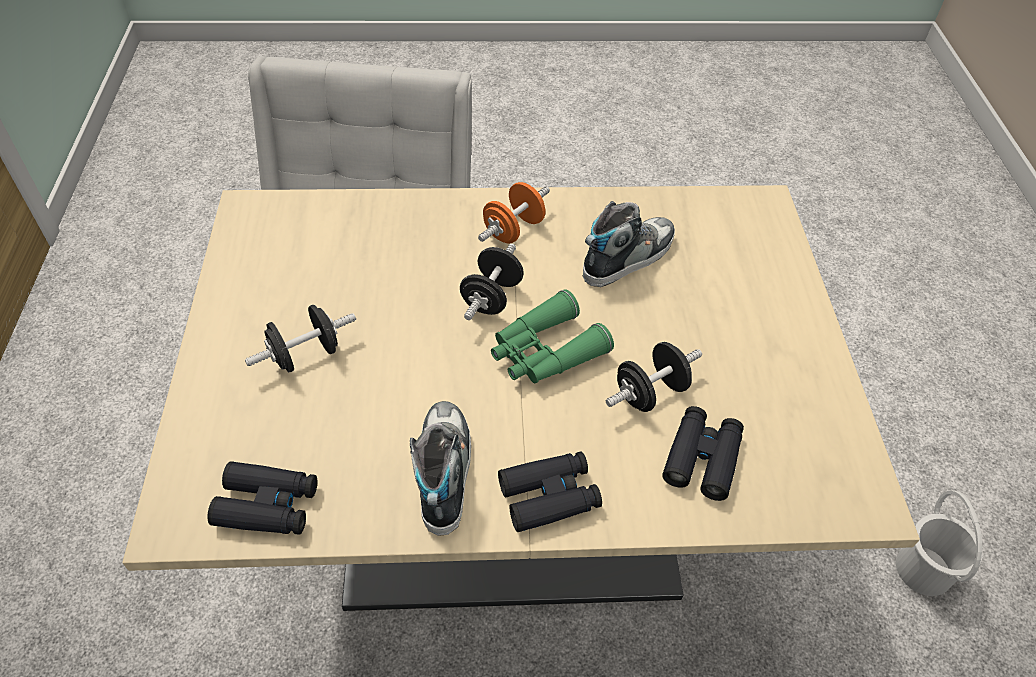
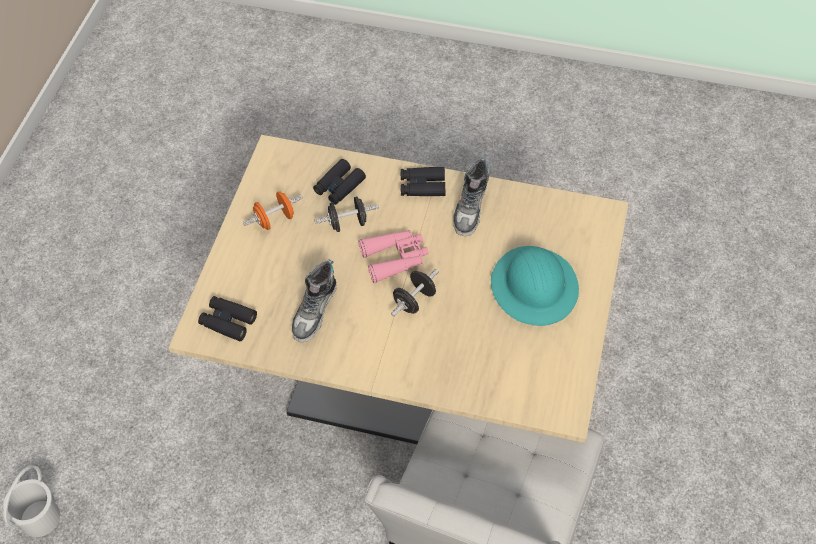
camera: 160 degrees left, 5 degrees up
black binoculars [207,461,317,535] -> black binoculars moved to [198,296,257,342]
black dumbbell [245,305,356,372] -> turquoise hard hat [491,246,579,326]
orange dumbbell [478,182,550,243] -> orange dumbbell moved to [243,191,303,230]
green binoculars [491,289,614,383] -> pink binoculars [358,230,429,283]
shoe [583,201,675,287] -> shoe turned 45 degrees counterclockwise [292,259,337,342]
white bucket [896,490,983,596] -> white bucket moved to [3,465,60,537]

